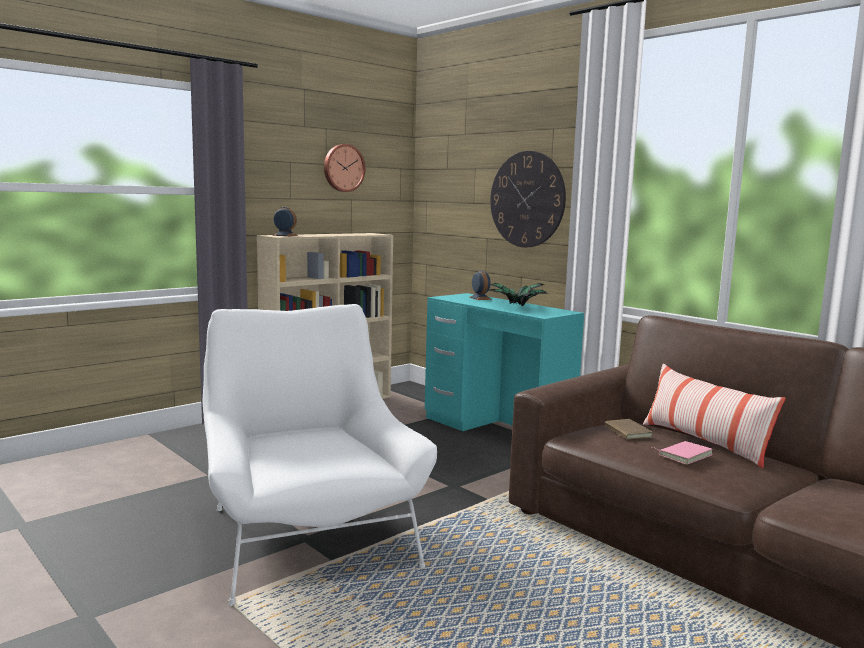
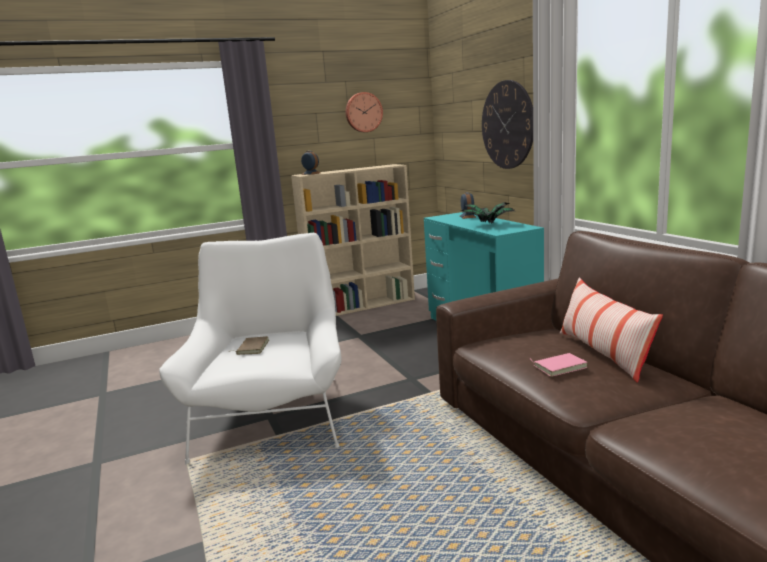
camera: 20 degrees right, 5 degrees up
brown book [605,419,652,439] -> brown book moved to [229,336,269,355]

